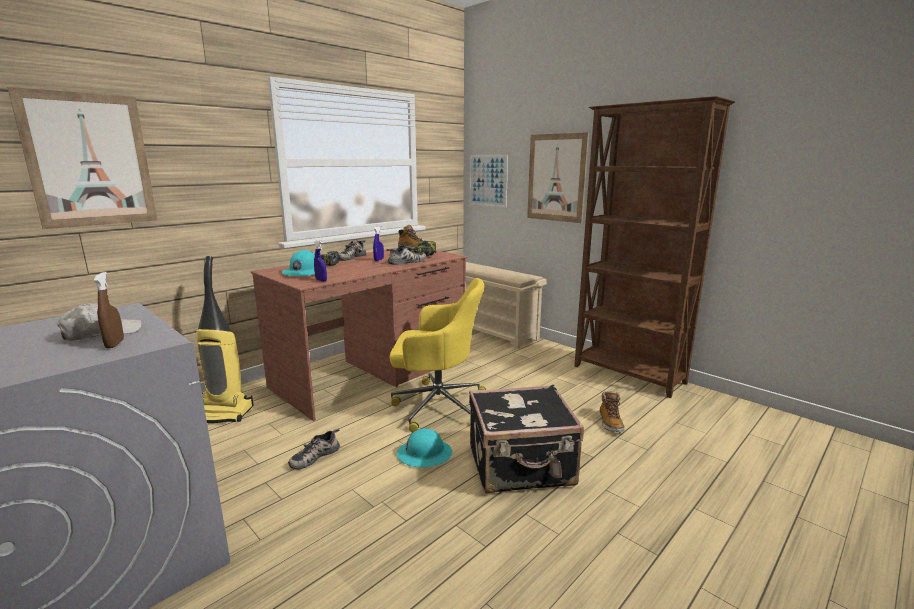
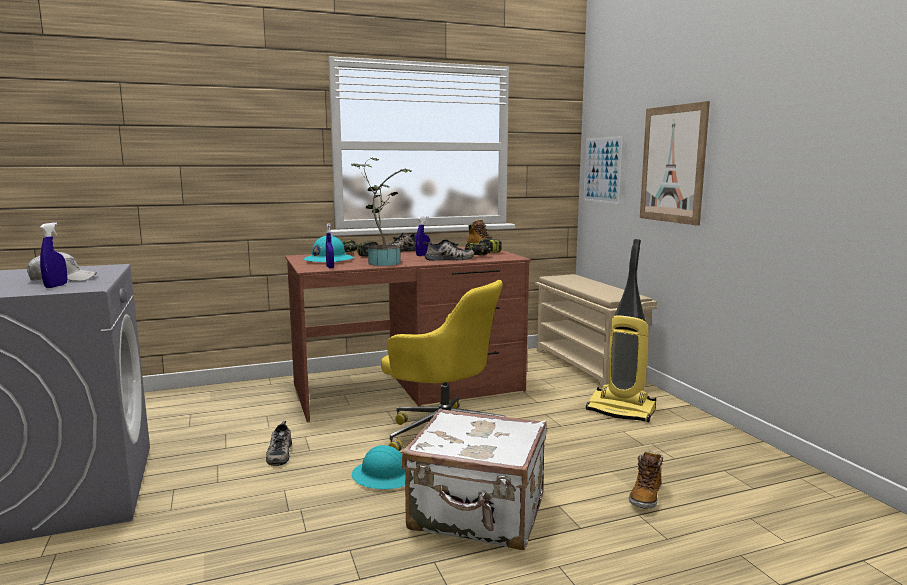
camera: 25 degrees right, 5 degrees down
picture [7,87,158,229] -> none
brown spray bottle [94,272,124,348] -> blue spray bottle [40,222,67,288]
vacuum cleaner [196,256,253,423] -> vacuum cleaner moved to [586,239,656,422]
shoe [288,429,340,470] -> shoe turned 75 degrees counterclockwise [266,421,292,466]
black suitcase [469,385,584,494] -> white suitcase [402,408,547,550]
brown bookcase [574,96,736,398] -> none
none -> potted plant [351,157,412,266]

